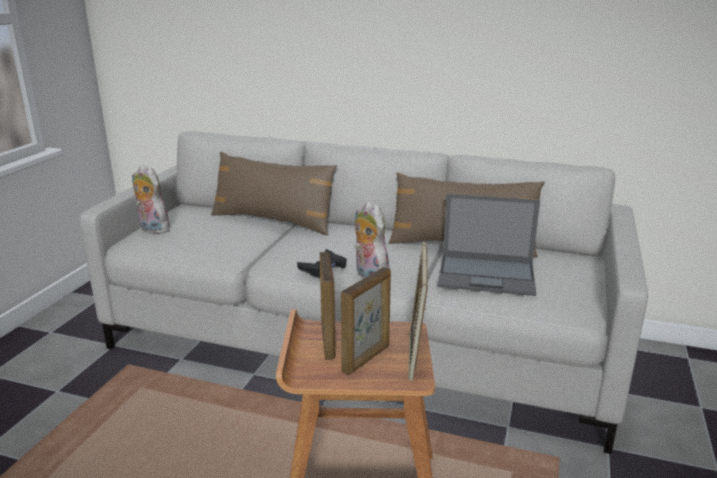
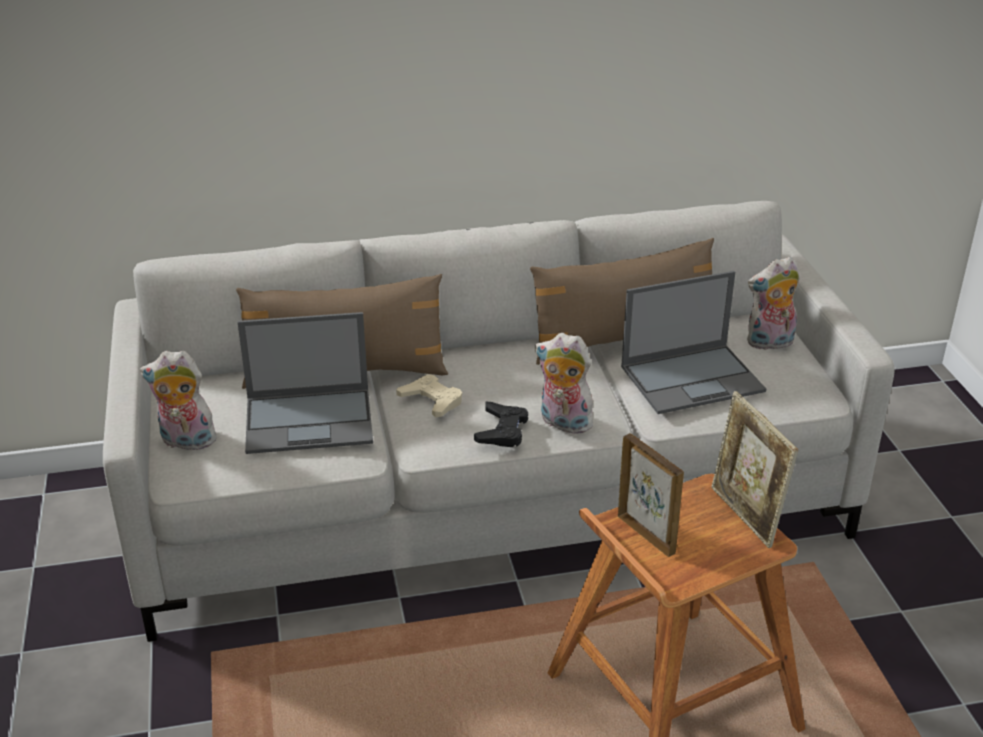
camera: 30 degrees left, 10 degrees up
picture frame [341,267,391,375] -> none
none -> laptop [237,312,373,454]
none -> beige game controller [396,374,462,417]
none -> plush toy [747,257,800,351]

